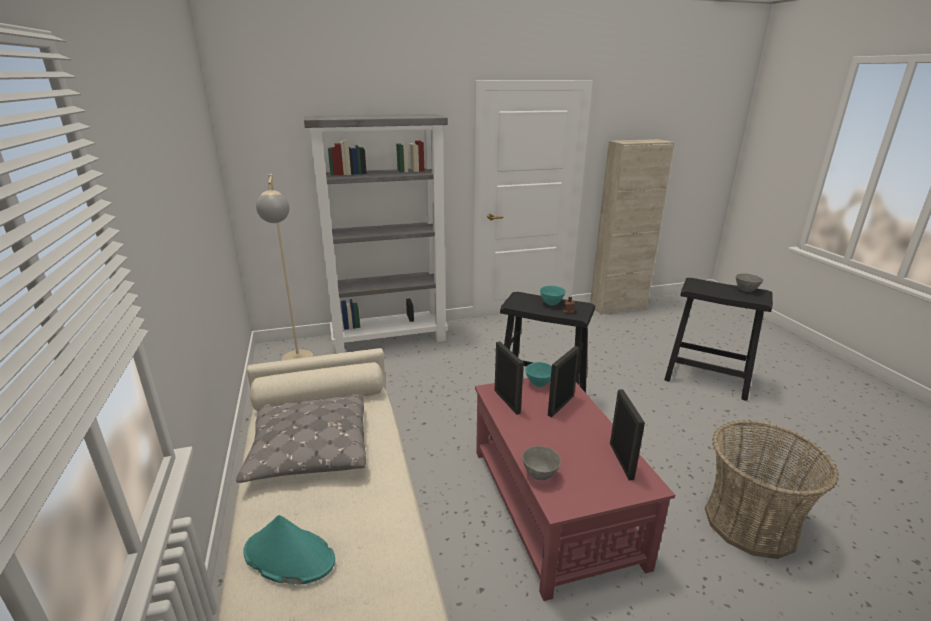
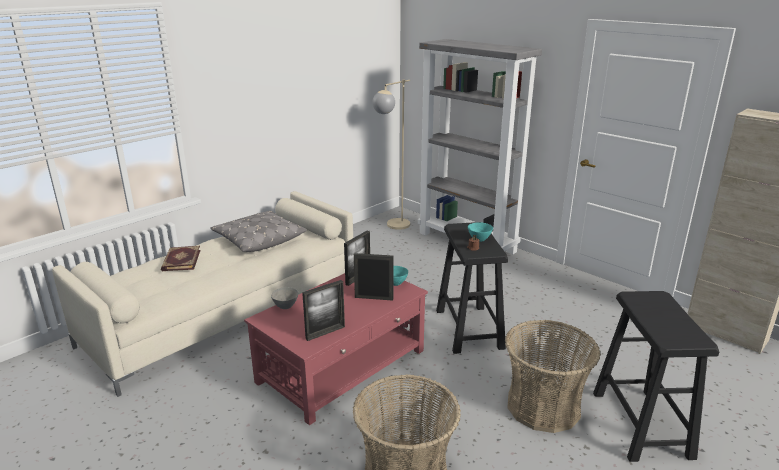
camera: 60 degrees right, 0 degrees up
turquoise hat [244,515,335,584] -> book [161,246,201,271]
grey bowl [736,273,763,292] -> none
none -> basket [505,320,601,433]

